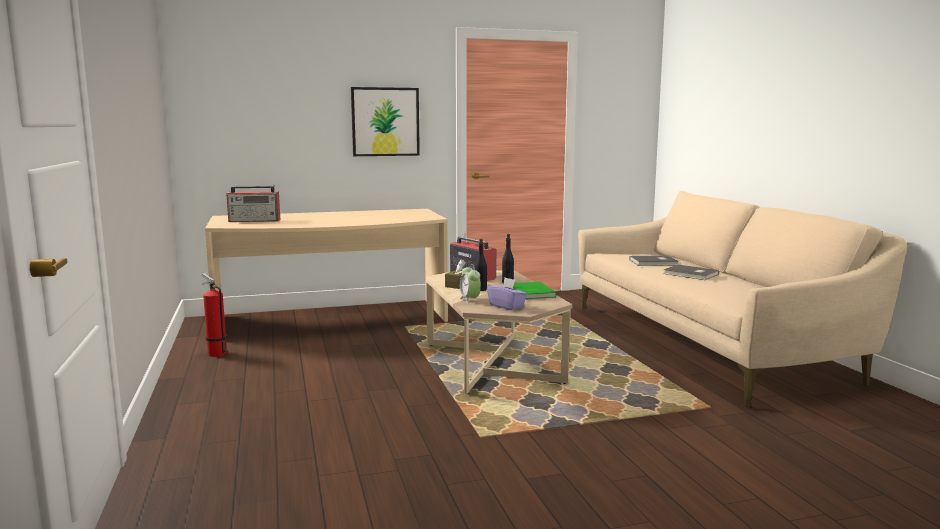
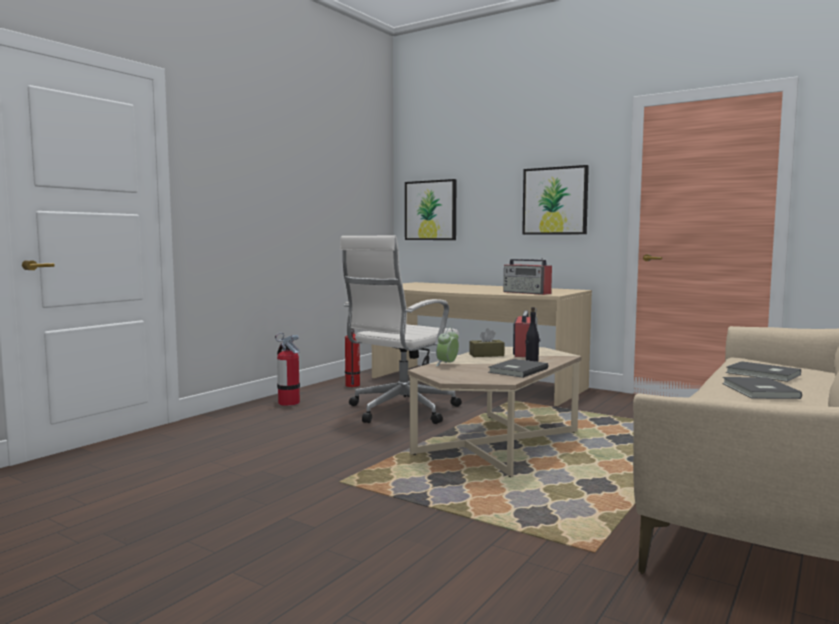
camera: 50 degrees right, 5 degrees down
radio [226,185,280,222] -> radio moved to [504,258,552,295]
black bottle [475,239,487,291] -> none
purple tissue box [487,277,527,310] -> none
green book [513,282,557,299] -> grey book [488,359,548,378]
none -> fire extinguisher [275,333,300,406]
none -> white office chair [340,236,462,424]
none -> picture [405,179,456,240]

